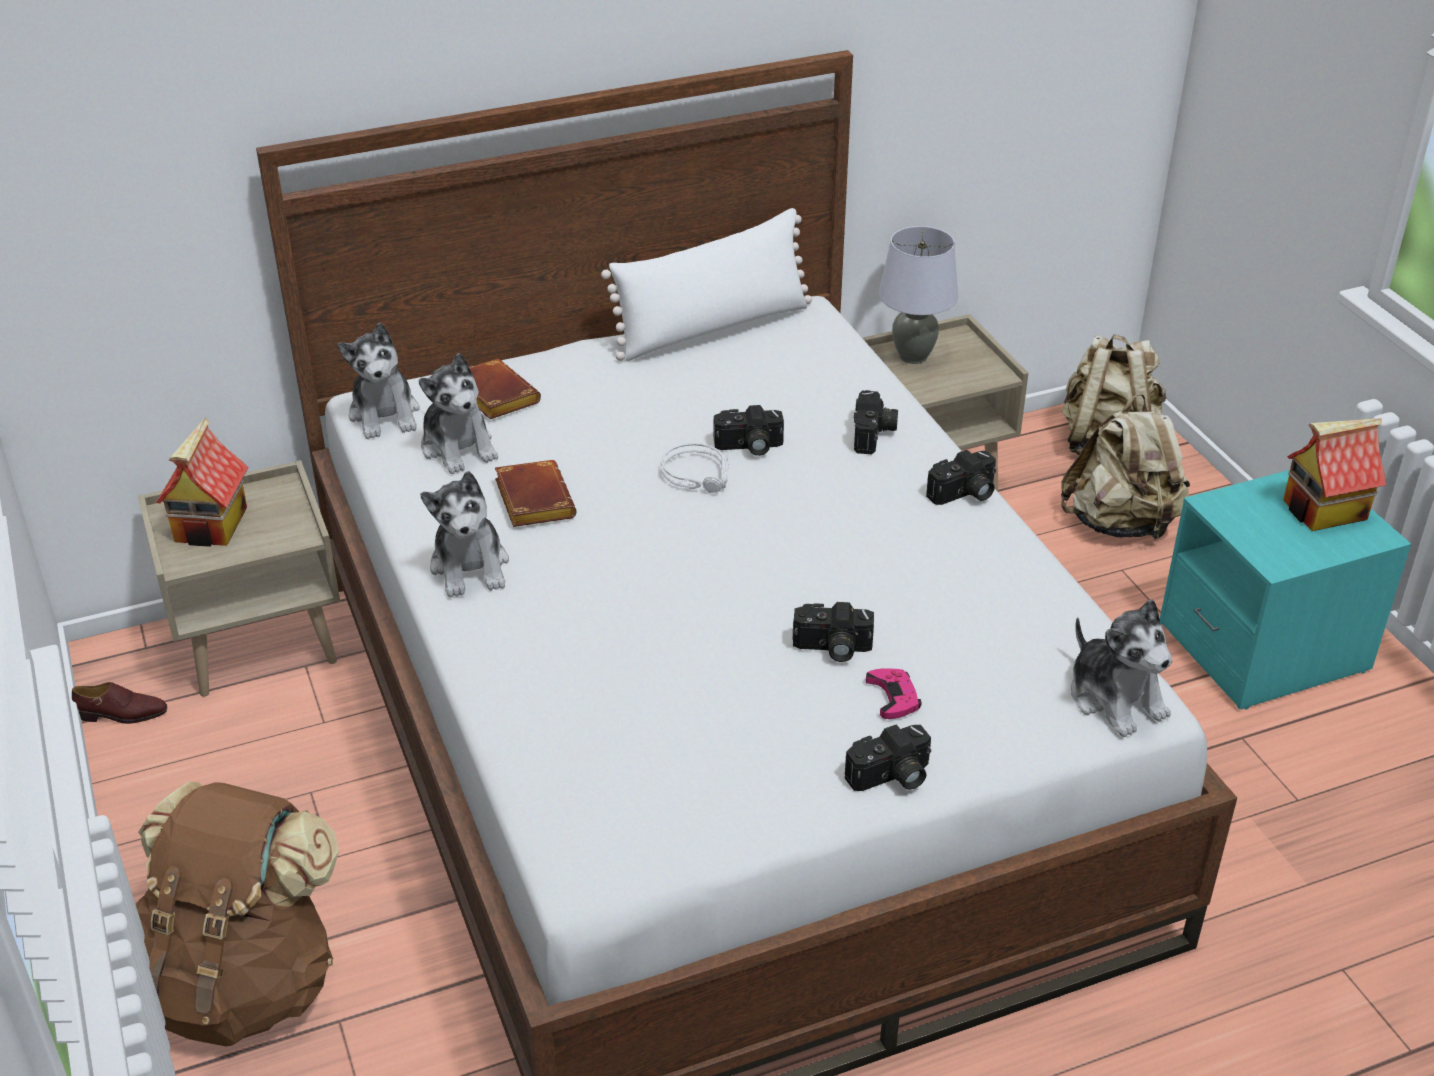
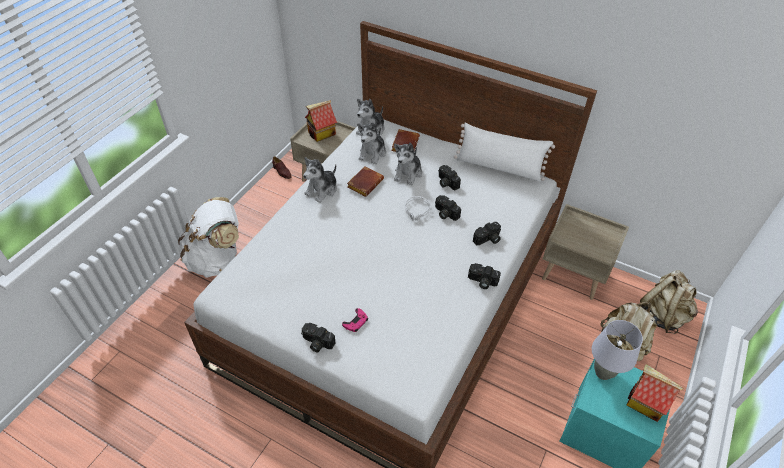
camera: 50 degrees right, 10 degrees up
brown backpack [136,782,339,1046] -> white backpack [178,197,239,278]
camera [793,602,874,662] -> camera moved to [438,165,461,190]
grey table lamp [879,226,958,364] -> grey table lamp moved to [592,320,643,380]
plush toy [1071,599,1172,737] -> plush toy moved to [394,143,422,185]

